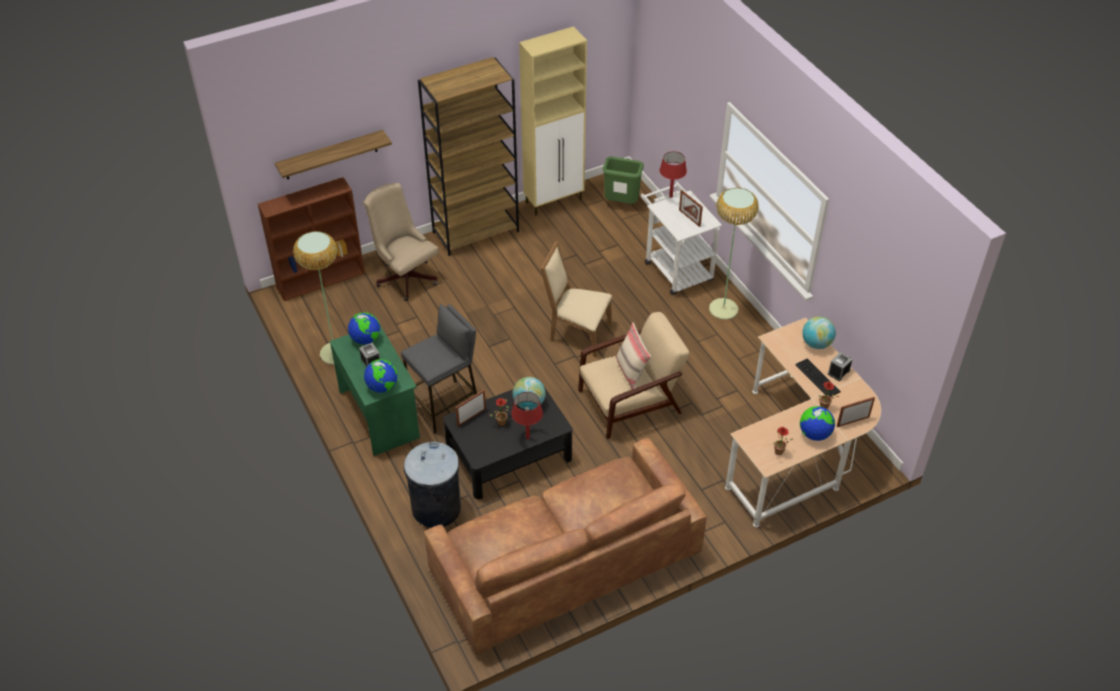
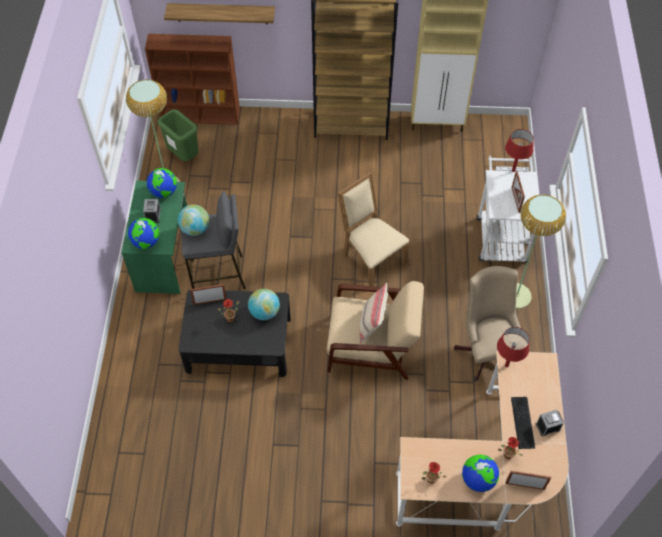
camera: 30 degrees right, 10 degrees up
beige office chair [363,183,439,301] -> beige office chair moved to [454,266,530,381]
grey trash can [404,442,461,528] -> none
brown sofa [424,438,707,655] -> none
red table lamp [512,392,543,439] -> red table lamp moved to [497,327,530,367]
green trash can [603,157,644,204] -> green trash can moved to [158,109,198,161]
globe [802,316,836,349] -> globe moved to [178,205,209,236]

